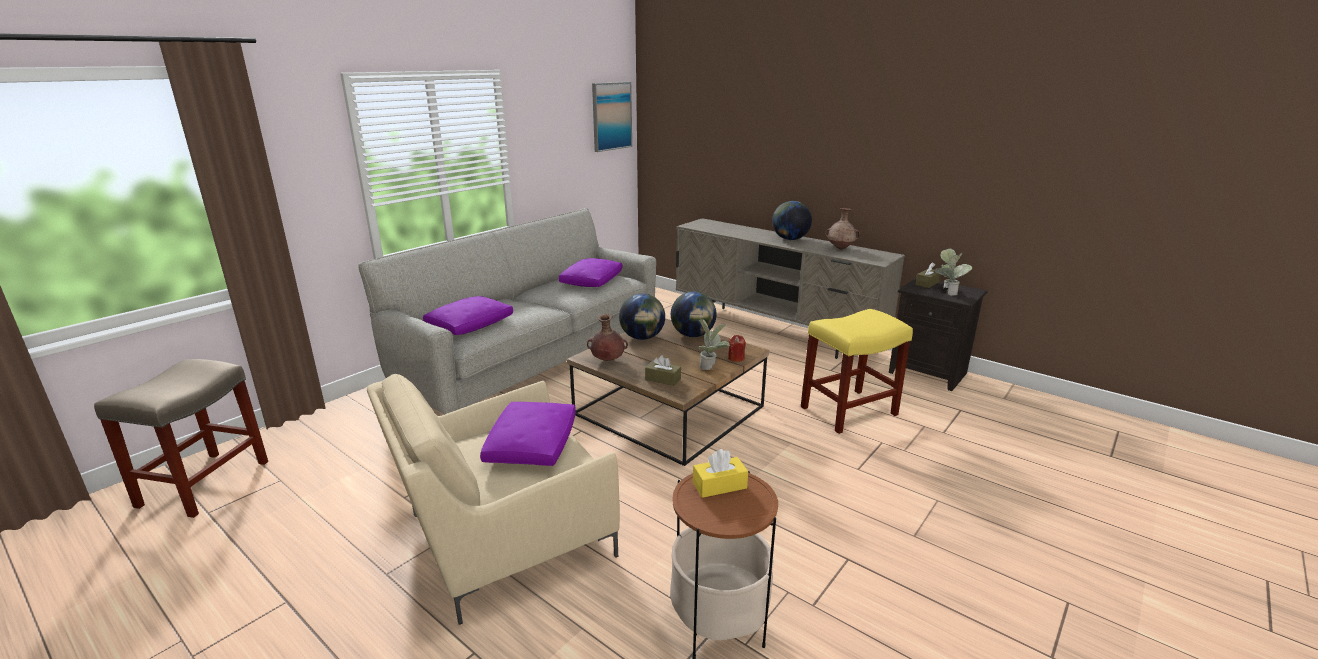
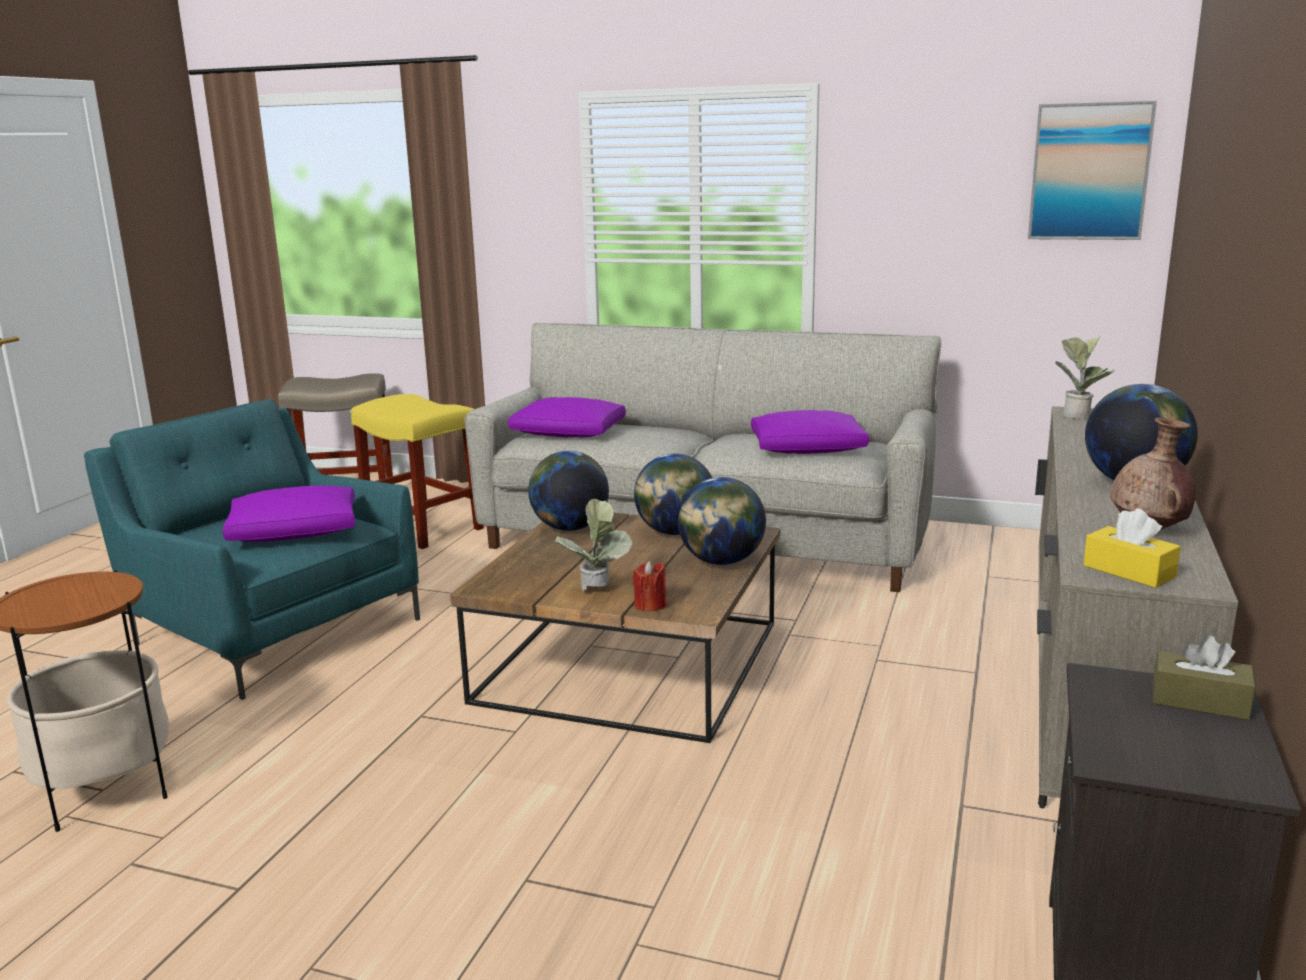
camera: 70 degrees right, 5 degrees down
beige armchair [367,374,620,625] -> turquoise armchair [84,399,420,700]
brown vase [587,314,628,361] -> globe [528,451,609,531]
brown tissue box [645,355,681,386] -> none
yellow tissue box [693,449,748,498] -> yellow tissue box moved to [1083,509,1181,588]
yellow stool [801,309,913,434] -> yellow stool moved to [351,394,484,549]
potted plant [934,249,972,296] -> potted plant moved to [1055,337,1115,419]

